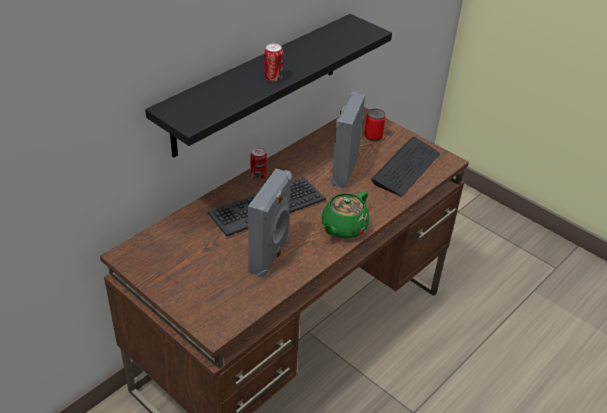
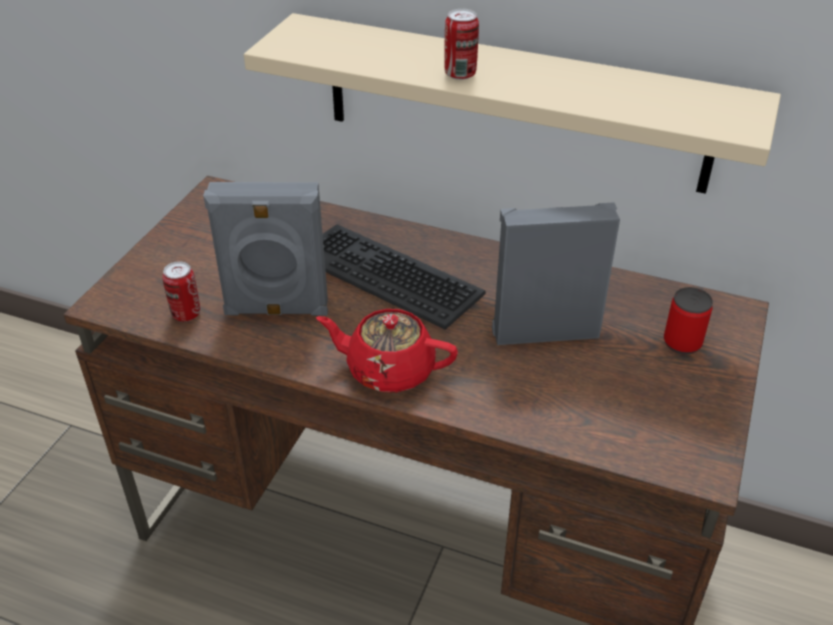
camera: 70 degrees right, 0 degrees up
black shelf [145,14,392,158] -> beige shelf [244,13,781,194]
can [250,148,267,180] -> can moved to [162,261,200,321]
green teapot [322,191,370,239] -> red teapot [316,309,458,393]
keyboard [371,137,440,196] -> none

